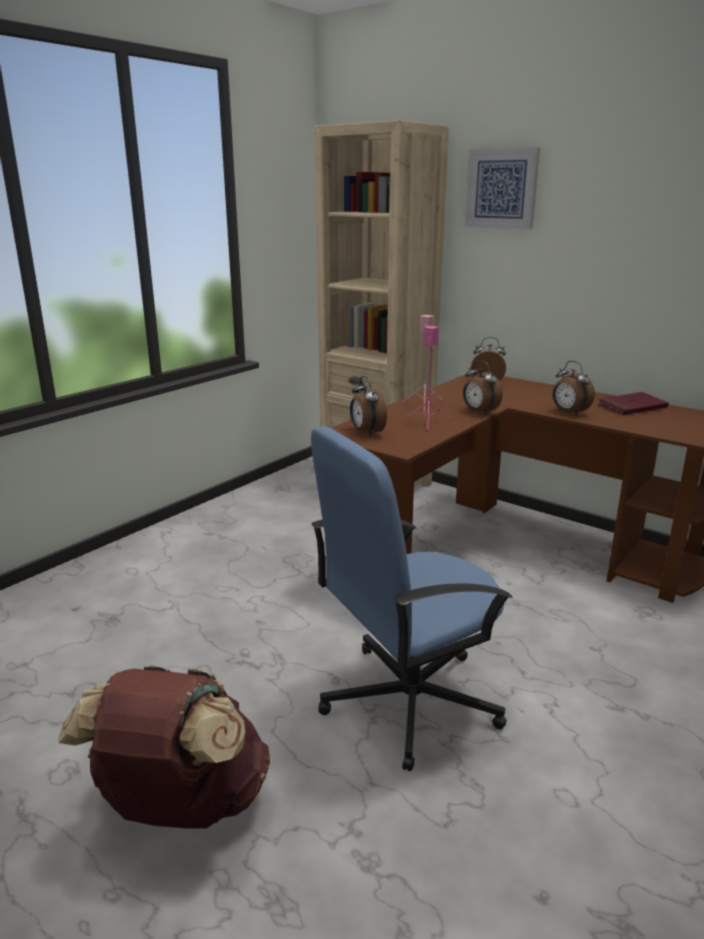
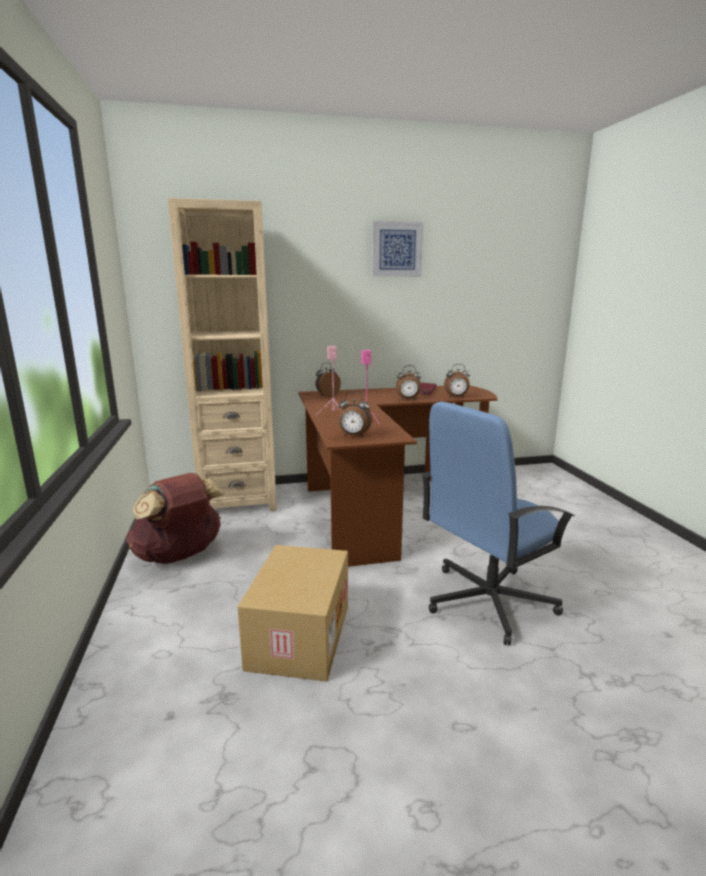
camera: 50 degrees left, 5 degrees down
brown backpack [58,665,270,828] -> brown backpack moved to [126,473,225,564]
blue office chair [311,426,513,771] -> blue office chair turned 45 degrees clockwise [421,402,575,646]
alarm clock [463,360,503,415] -> alarm clock moved to [444,364,470,398]
picture [464,147,540,229] -> picture moved to [372,221,423,277]
none -> cardboard box [238,545,348,682]

